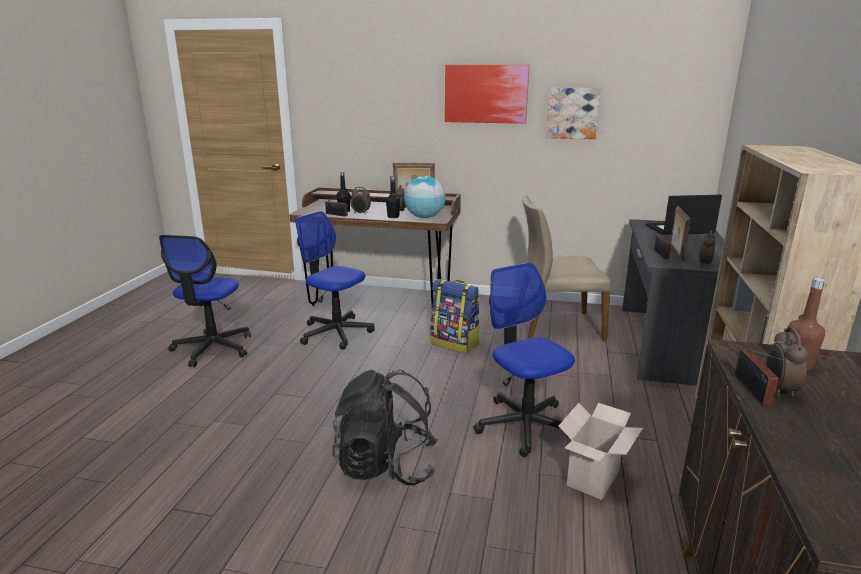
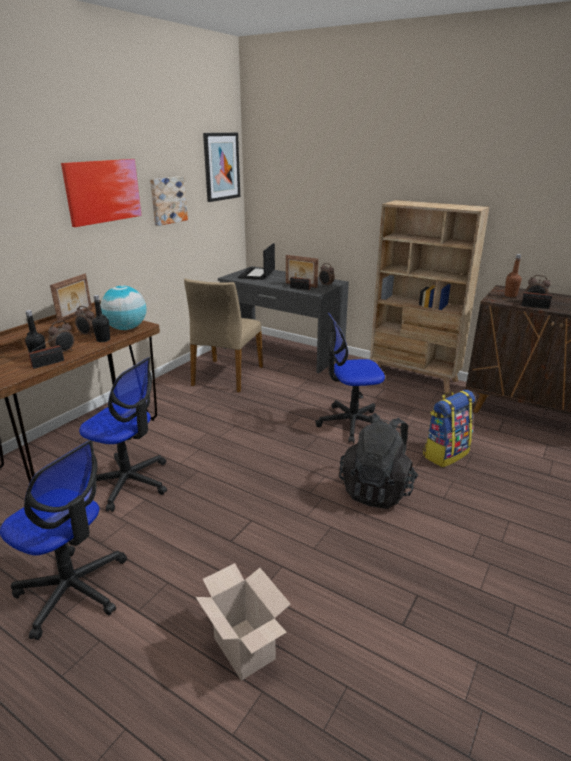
camera: 70 degrees left, 5 degrees up
office chair [295,211,375,350] -> office chair turned 120 degrees counterclockwise [79,357,167,512]
backpack [430,279,480,354] -> backpack moved to [423,389,475,467]
cardboard box [559,403,643,500] -> cardboard box moved to [195,563,291,681]
none -> picture [203,133,240,202]

